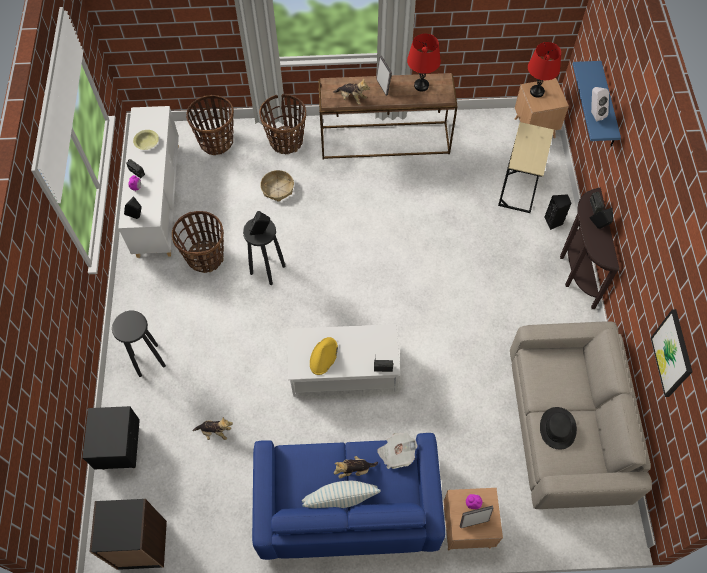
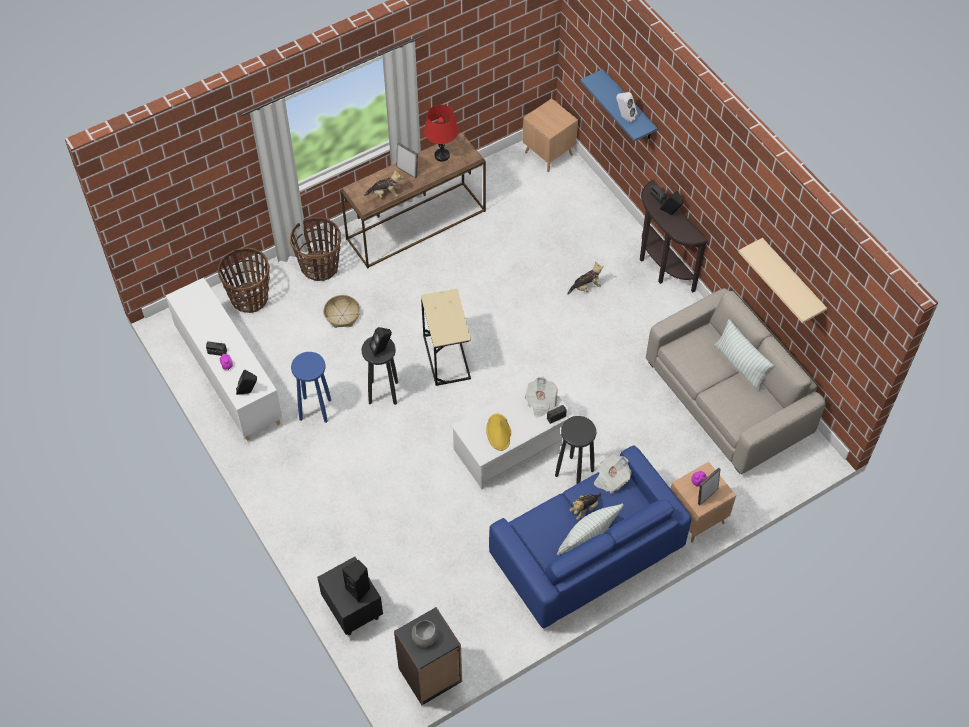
camera: 30 degrees left, 5 degrees down
black stool [112,310,166,377] -> black stool moved to [555,416,596,484]
yellow bowl [133,130,159,150] -> none
basket [172,211,224,273] -> blue stool [291,352,331,423]
plush toy [193,417,233,440] -> plush toy moved to [567,262,603,294]
beige side table [498,122,554,213] -> beige side table moved to [421,289,471,386]
red table lamp [528,42,561,97] -> none
black hat [540,407,577,450] -> none
black speaker [545,194,571,230] -> black speaker moved to [342,559,370,602]
picture [651,309,692,397] -> beige shelf [738,238,827,323]
none -> grey bowl [412,620,439,647]
none -> newspaper [525,377,558,418]
none -> pillow [714,320,774,392]

